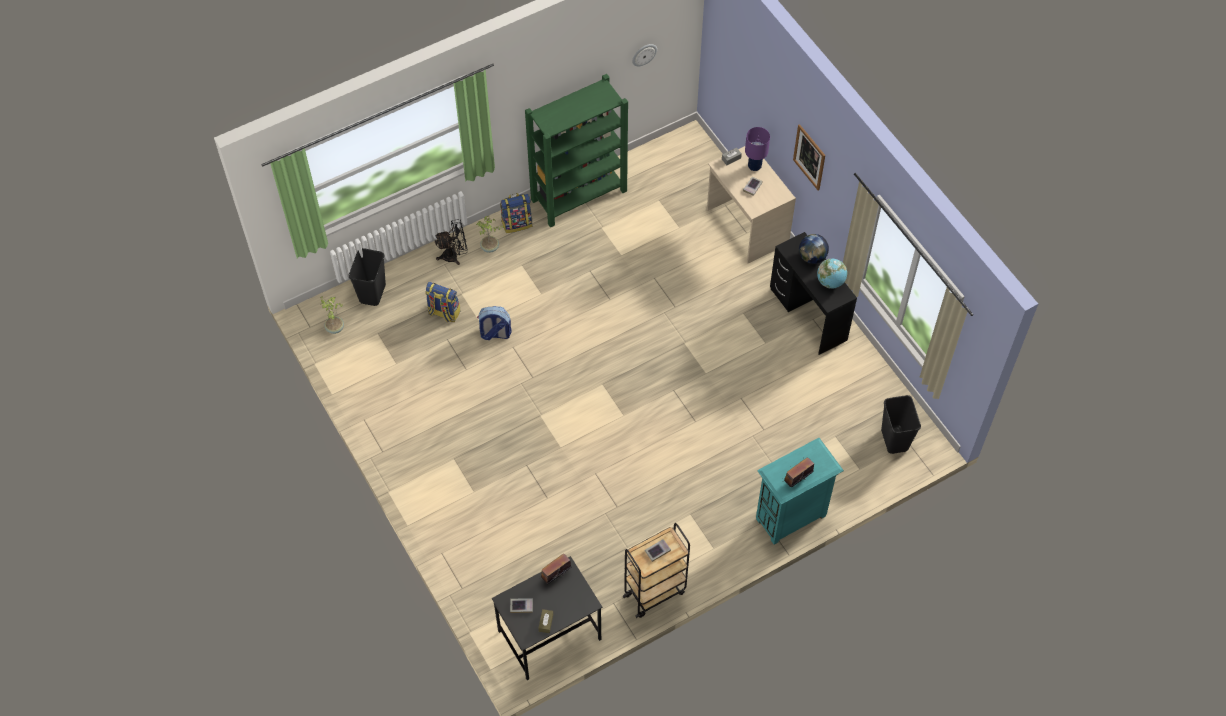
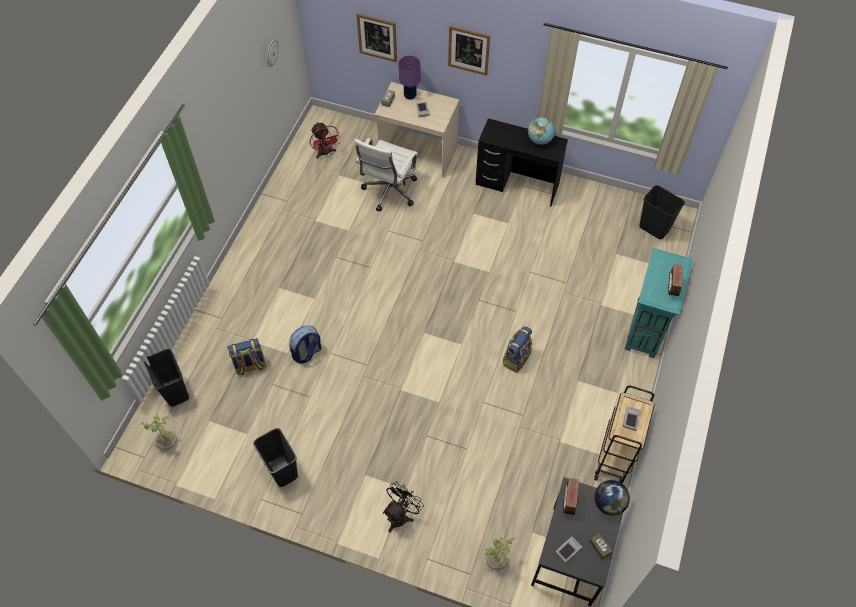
camera: 40 degrees left, 0 degrees up
black fan [435,219,468,265] -> black fan moved to [383,482,424,532]
potted plant [476,216,504,253] -> potted plant moved to [485,538,514,570]
backpack [500,193,532,233] -> backpack moved to [503,326,532,373]
green bookcase [525,74,628,227] -> none
globe [799,234,829,264] -> globe moved to [594,480,630,516]
none -> black trash can [253,428,298,487]
none -> red fan [310,122,341,159]
none -> white office chair [355,138,418,212]
none -> picture [357,14,397,62]

